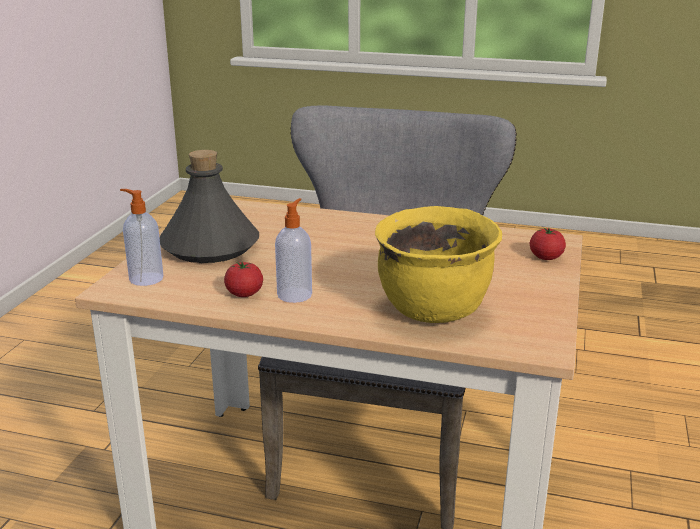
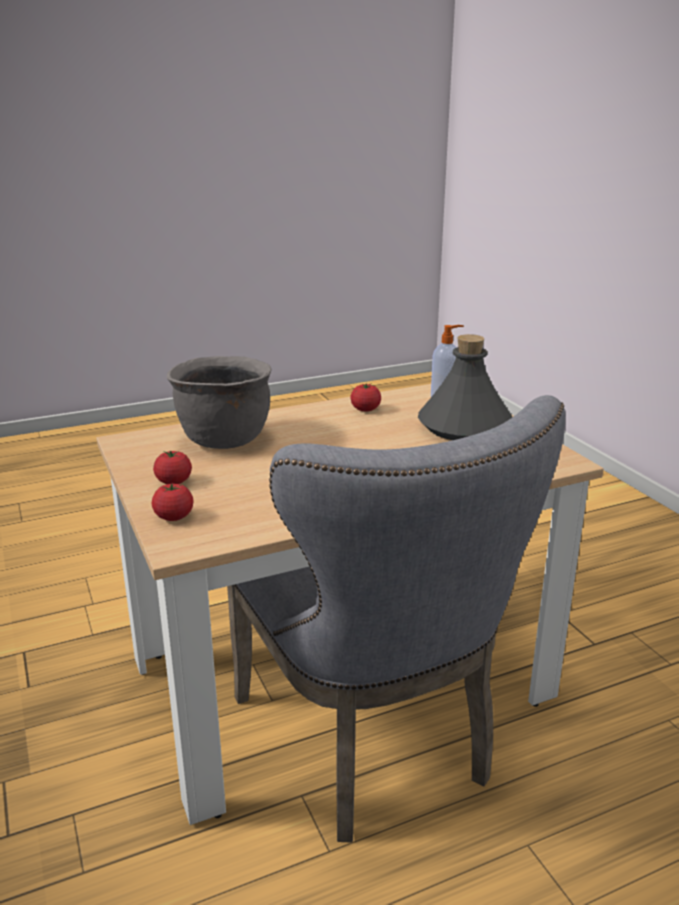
camera: 140 degrees right, 0 degrees up
soap dispenser [275,198,312,303] -> none
yellow cooking pot [375,206,502,323] -> grey cooking pot [167,356,271,449]
none -> tomato [153,451,192,484]

